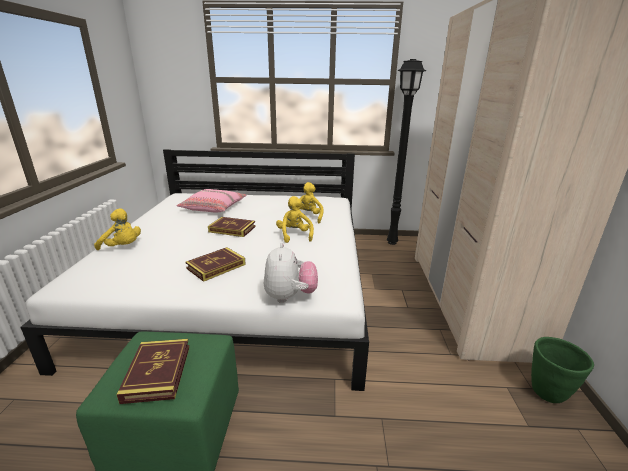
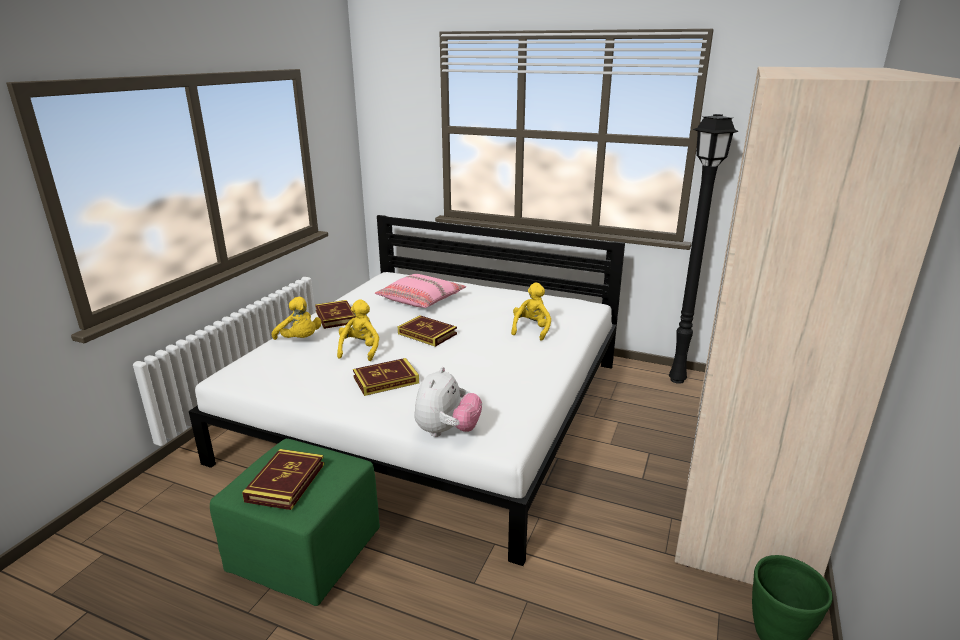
camera: 20 degrees right, 0 degrees up
yellow plush toy [276,196,314,243] -> yellow plush toy moved to [337,299,379,361]
none -> book [315,300,356,329]

